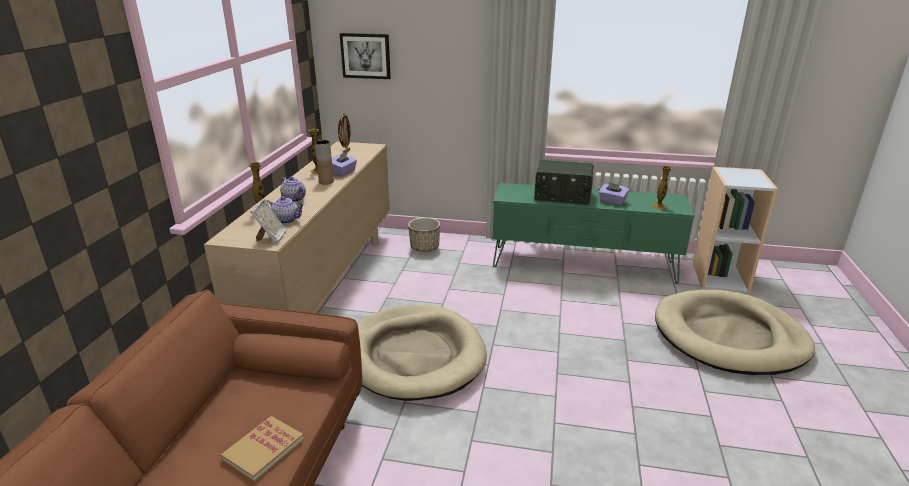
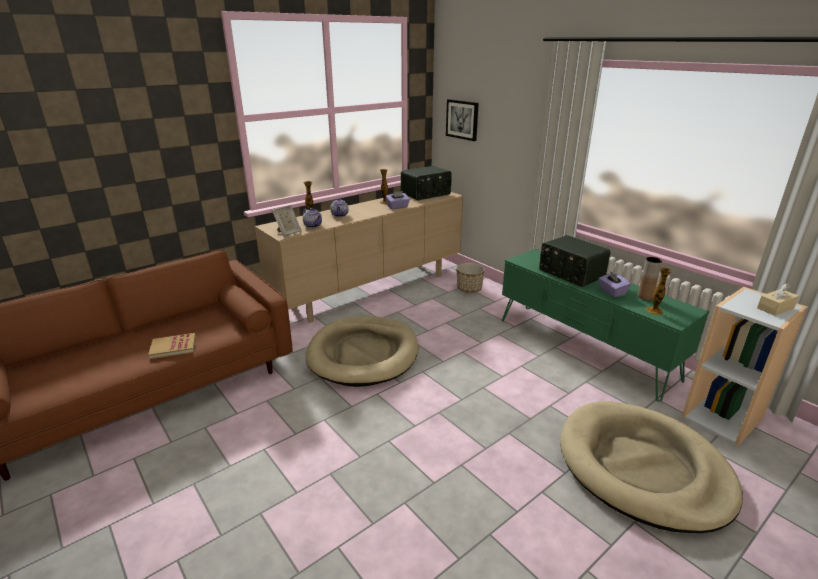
camera: 40 degrees right, 0 degrees up
brown vase [315,140,334,185] -> brown vase moved to [638,257,662,300]
picture frame [338,113,352,153] -> radio [401,166,452,200]
none -> beige tissue box [757,283,799,316]

